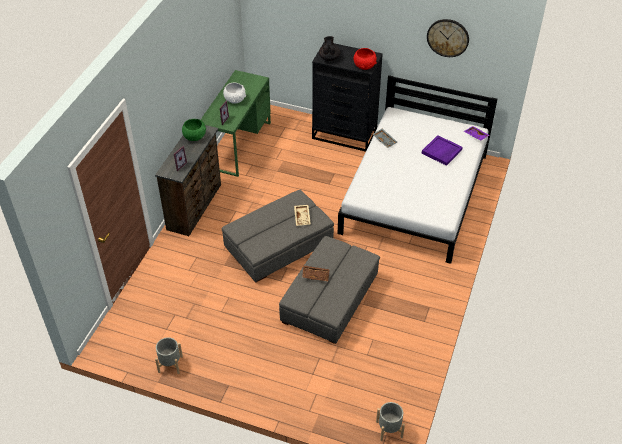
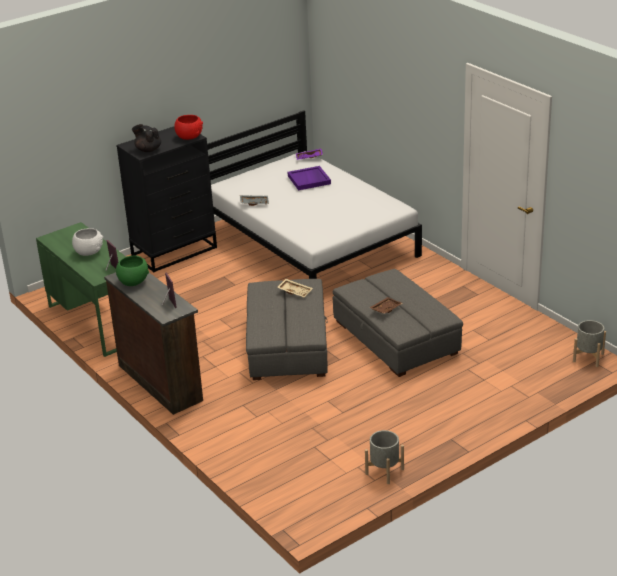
camera: 55 degrees left, 15 degrees down
wall clock [427,19,469,57] -> none

